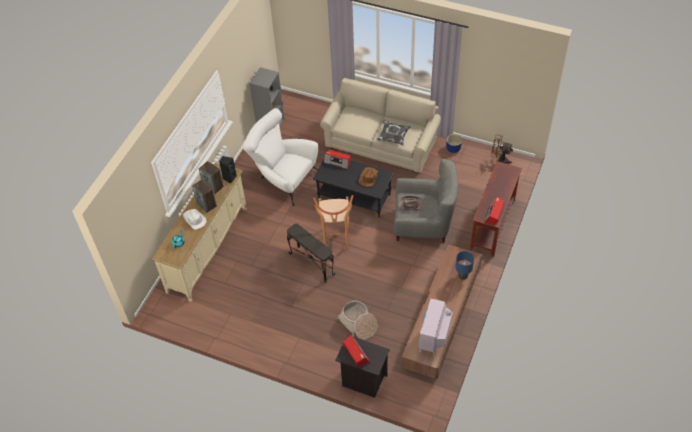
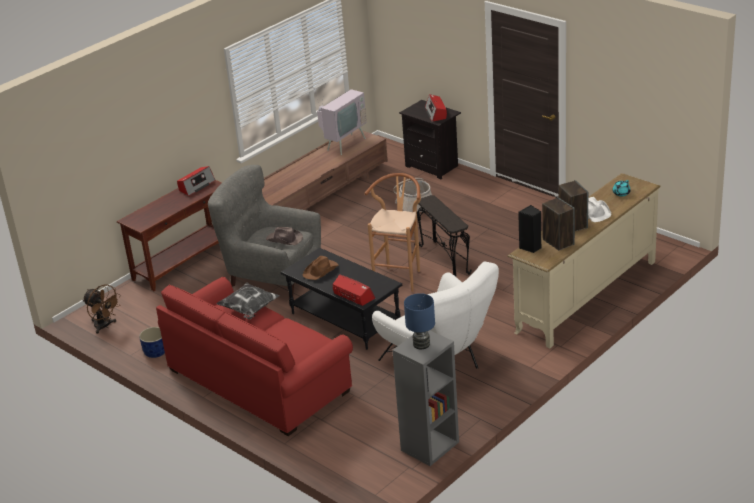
camera: 160 degrees left, 20 degrees down
beige sofa [320,78,441,174] -> red sofa [156,277,353,436]
blue table lamp [455,251,474,280] -> blue table lamp moved to [404,293,435,349]

